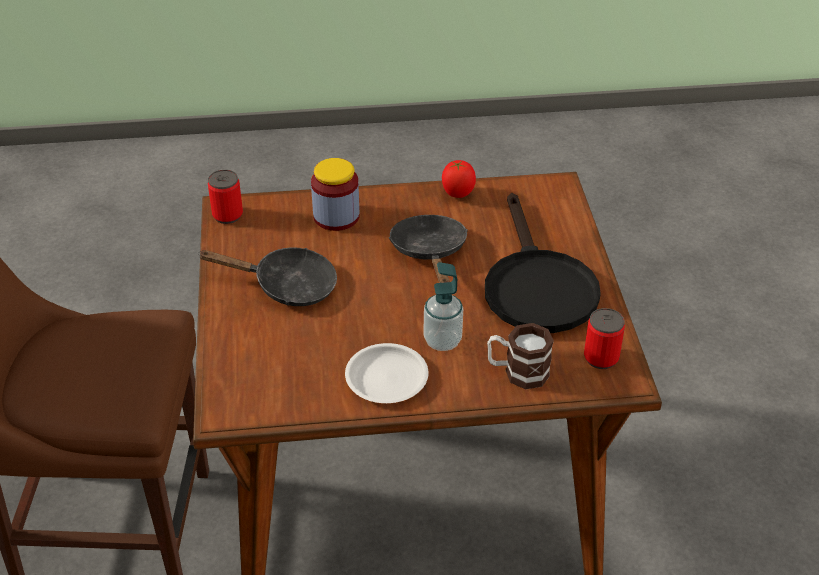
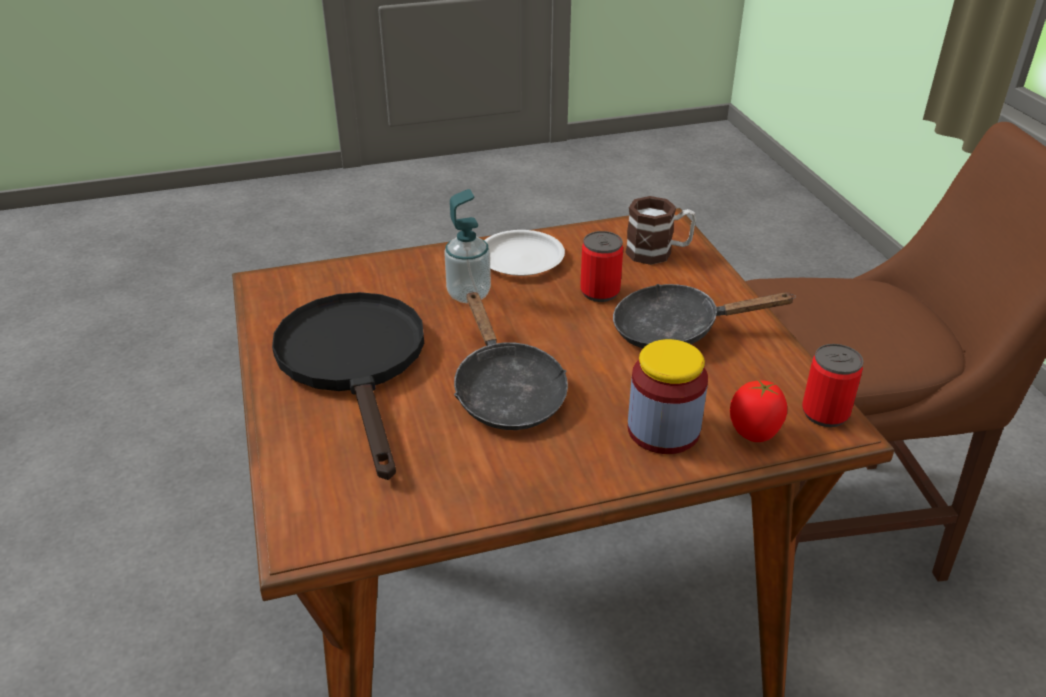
camera: 170 degrees right, 5 degrees down
tomato [442,160,476,198] -> tomato moved to [730,379,787,442]
mug [487,323,554,389] -> mug moved to [625,196,696,265]
can [584,308,625,369] -> can moved to [580,231,623,302]

